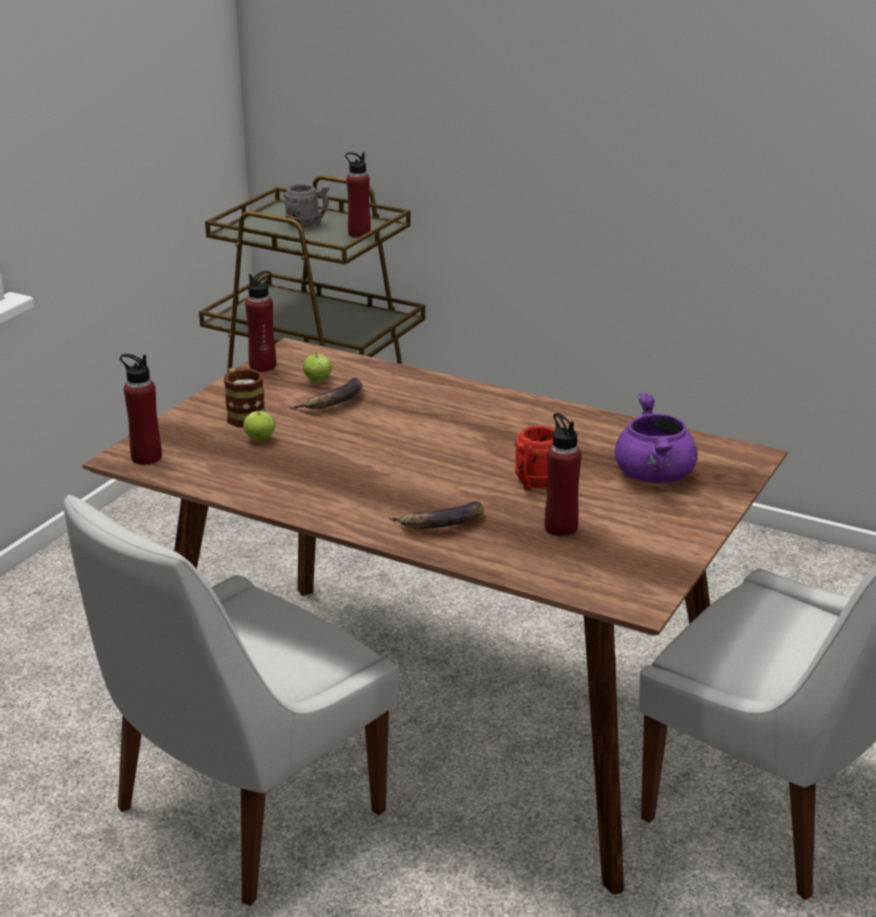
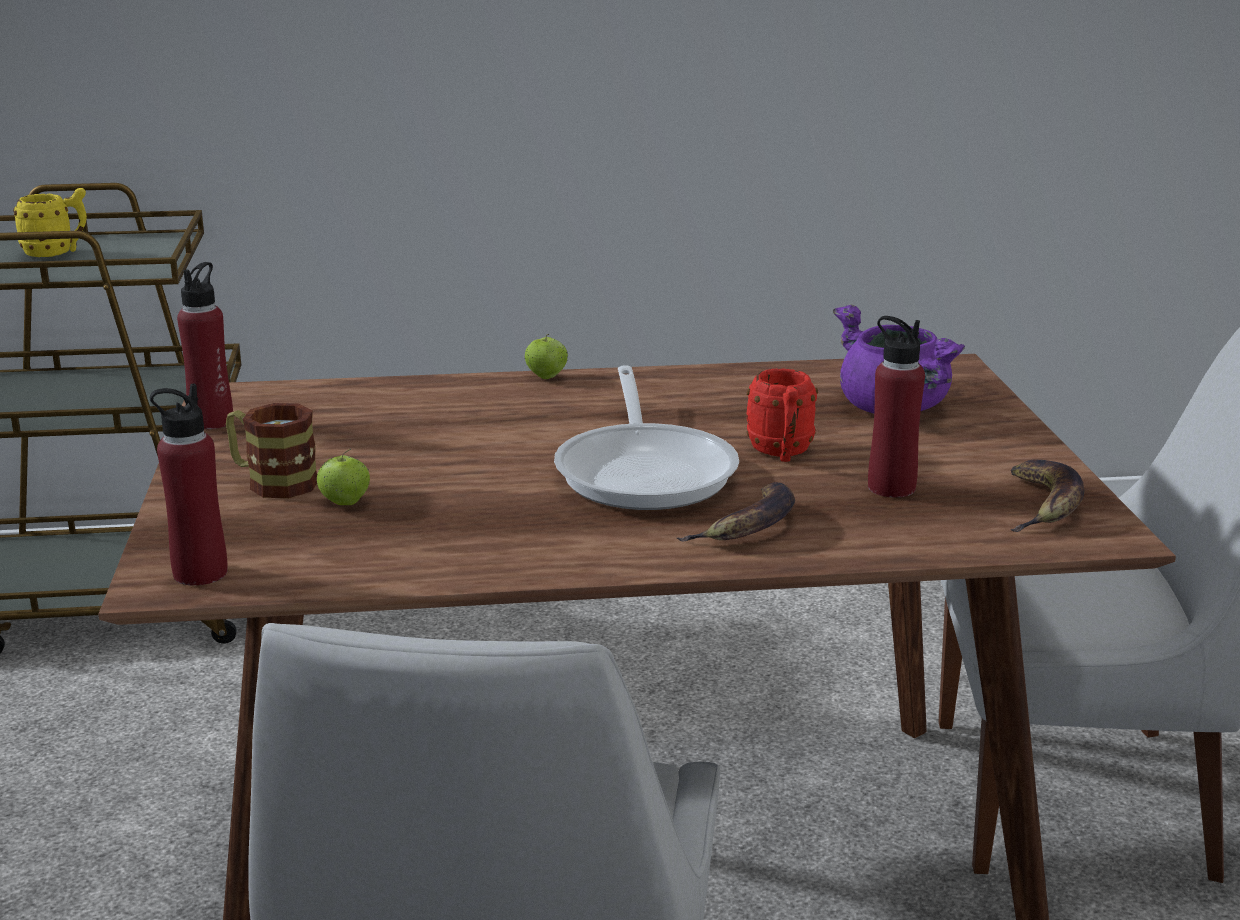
camera: 35 degrees left, 5 degrees down
grey mug [284,184,329,227] -> yellow mug [13,188,87,257]
banana [290,378,363,409] -> banana moved to [1011,460,1084,532]
apple [303,353,332,383] -> apple moved to [524,334,568,379]
red bottle [345,152,371,238] -> none
none -> frying pan [554,365,739,510]

